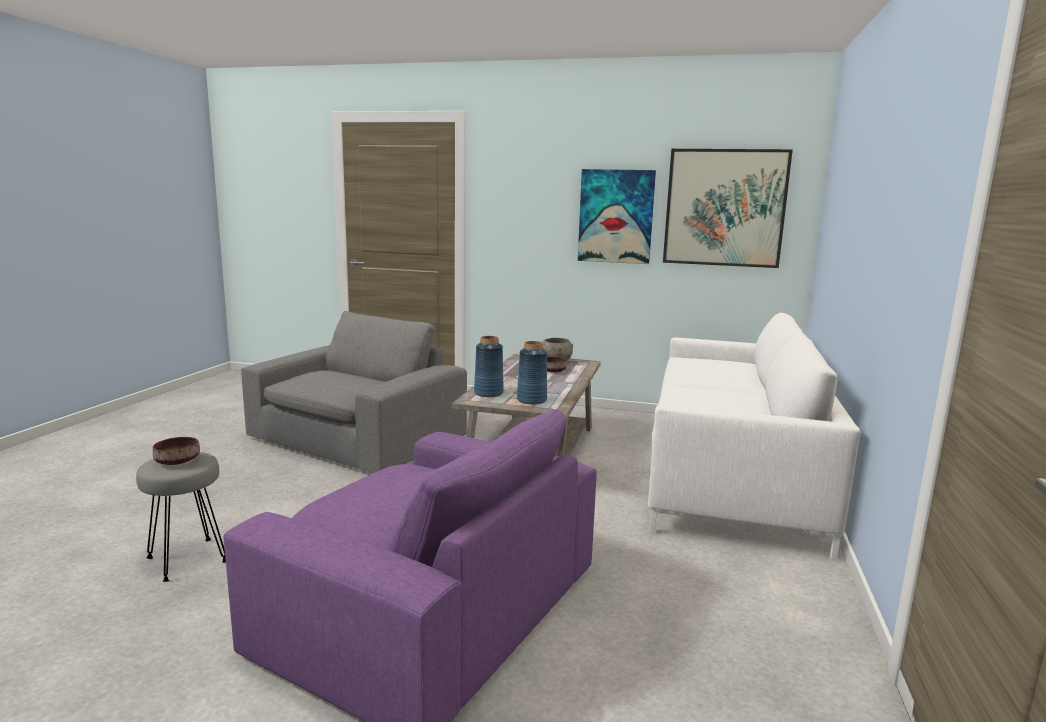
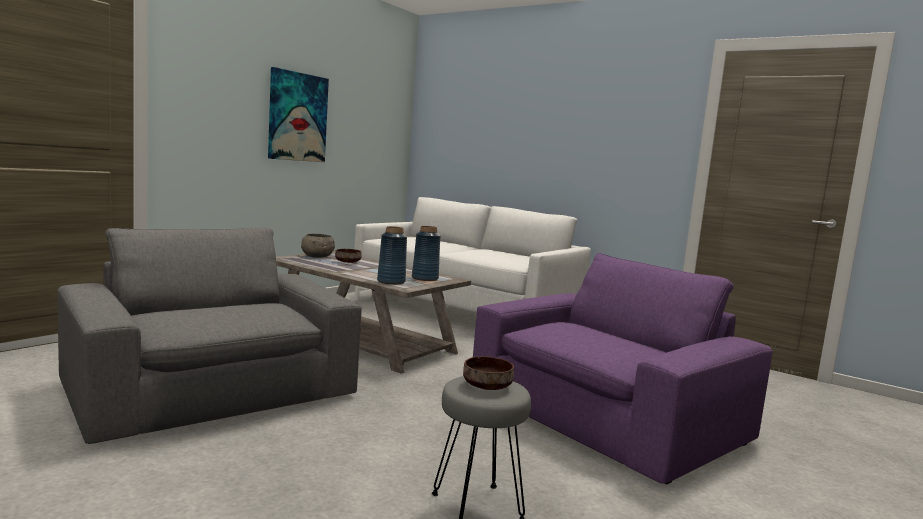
camera: 70 degrees left, 5 degrees down
picture [663,149,793,268] -> none

